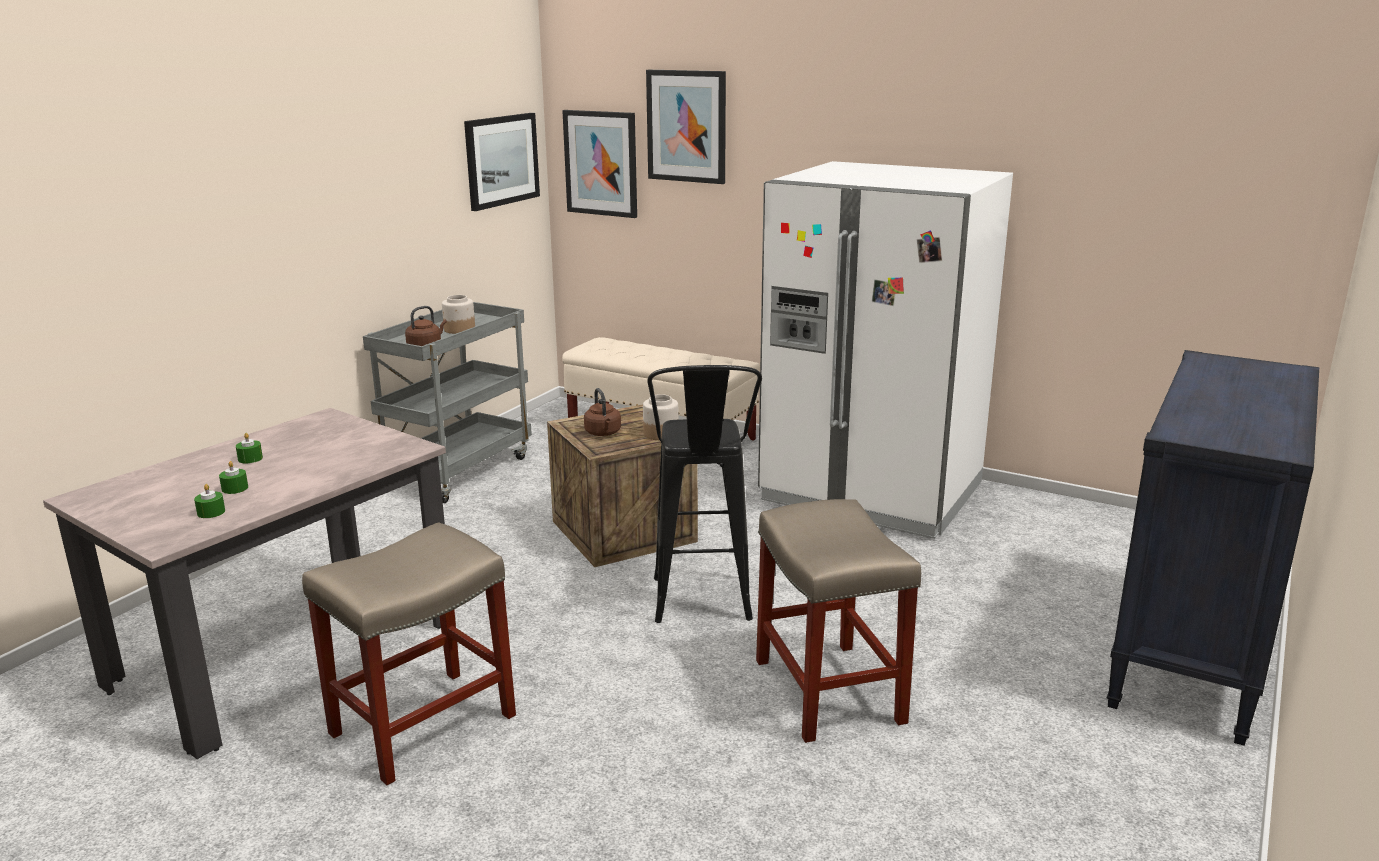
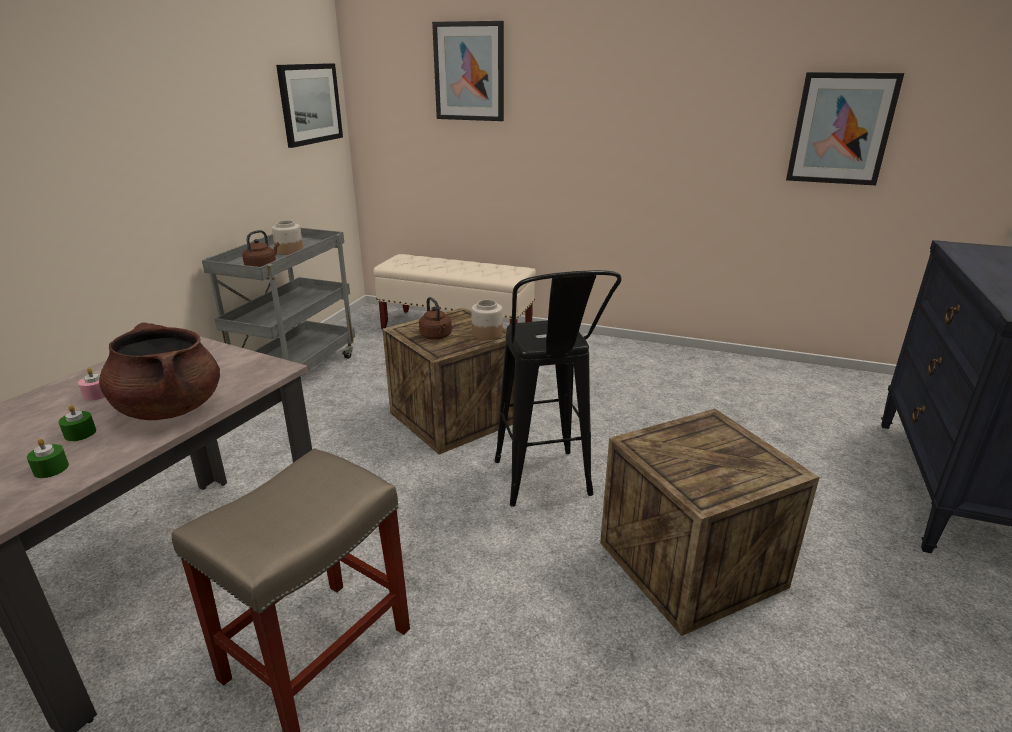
camera: 10 degrees left, 5 degrees up
green candle [236,433,263,464] -> pink candle [78,368,105,401]
picture [562,110,637,218] -> picture moved to [786,72,904,186]
beige stool [756,499,921,743] -> crate [600,409,820,636]
white fridge [758,161,1013,539] -> none
none -> brown cooking pot [99,322,220,420]

